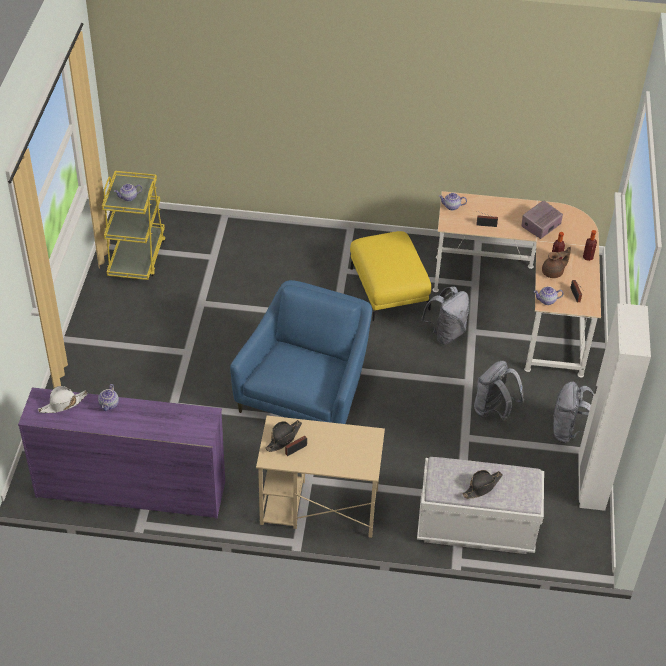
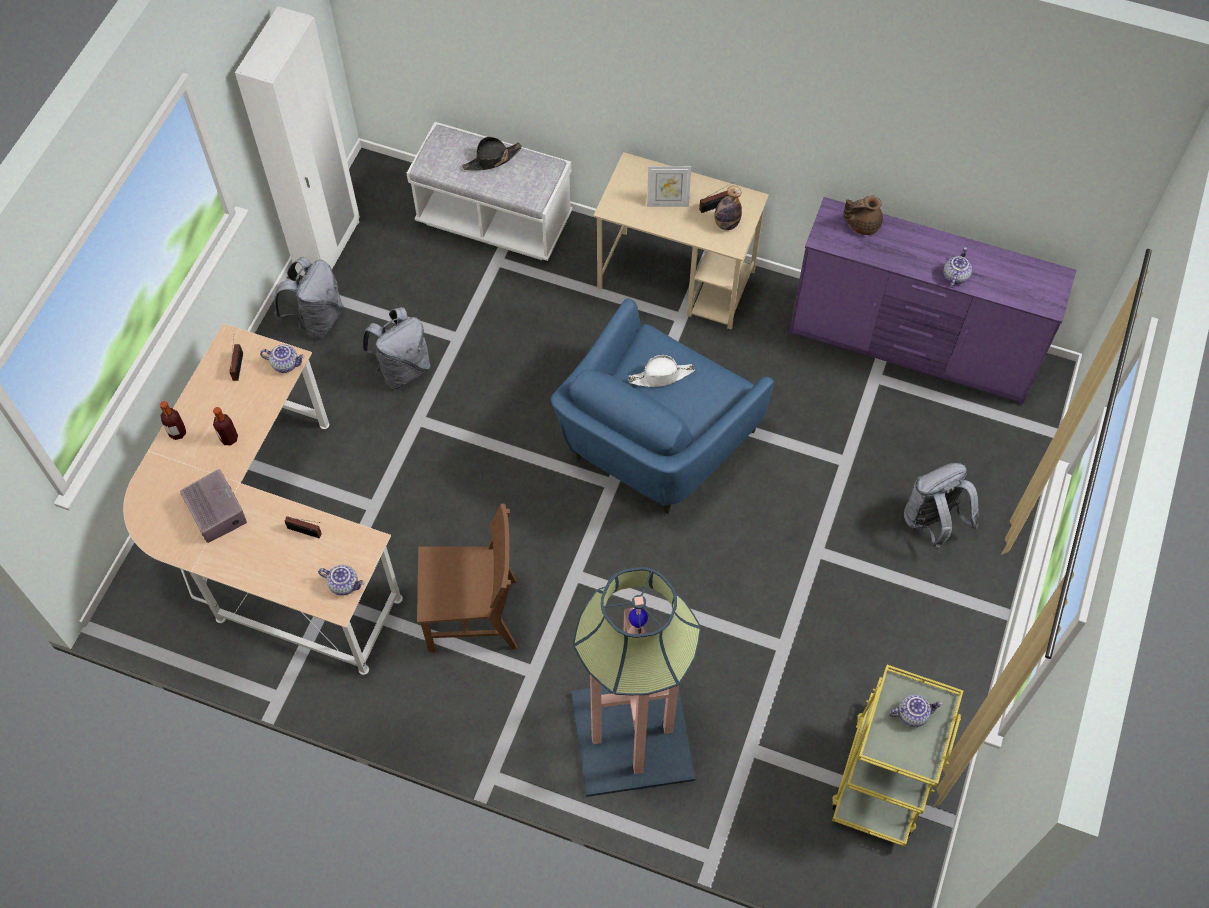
camera: 165 degrees left, 15 degrees up
white hat [38,386,88,413] -> white hat moved to [628,355,695,387]
black hat [265,420,302,452] -> bottle [714,186,742,230]
yellow ottoman [350,231,431,321] -> brown chair [417,504,517,652]
grey backpack [421,286,469,344] -> grey backpack moved to [904,463,979,549]
radio [522,200,563,239] -> radio turned 90 degrees counterclockwise [180,469,247,543]
brown teapot [542,247,571,278] -> brown teapot moved to [843,195,883,235]
none -> floor lamp [571,567,701,797]
none -> picture frame [647,166,691,207]

